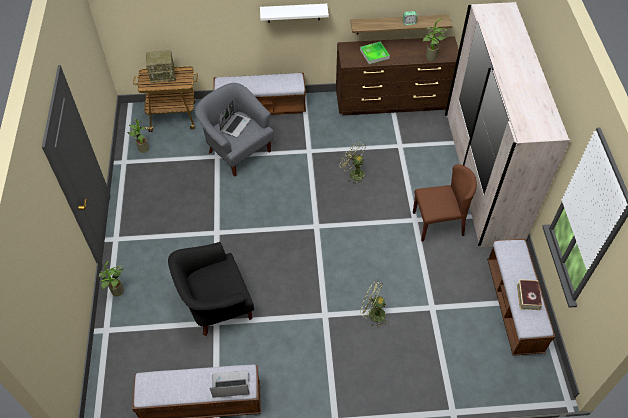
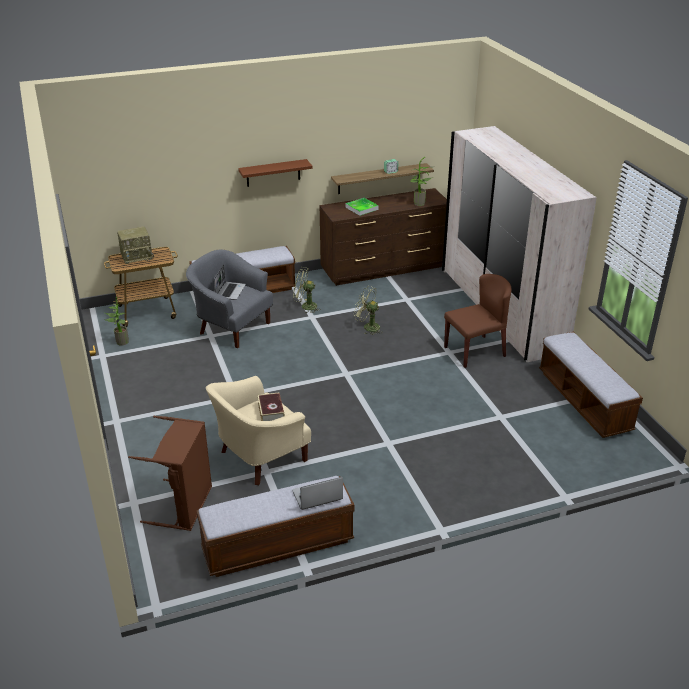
camera: 15 degrees left, 20 degrees down
potted plant [98,261,124,296] -> none
black armchair [168,242,254,336] -> beige armchair [206,376,311,485]
white shelf [260,4,329,23] -> brown shelf [238,159,312,187]
green fan [360,281,389,328] -> green fan moved to [293,267,321,314]
book [517,279,542,310] -> book moved to [257,393,285,421]
none -> brown laundry basket [128,416,212,531]

